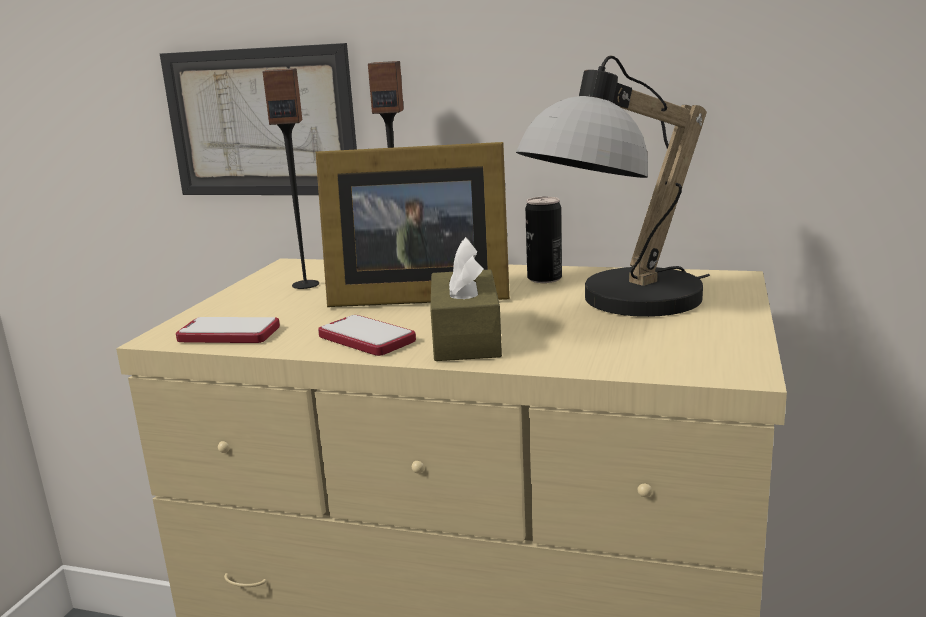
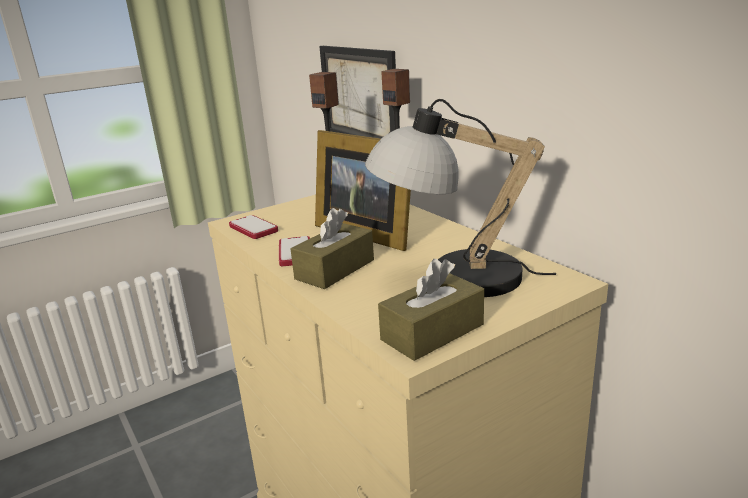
camera: 40 degrees right, 5 degrees up
can [525,197,562,283] -> none
none -> brown tissue box [378,259,484,361]

